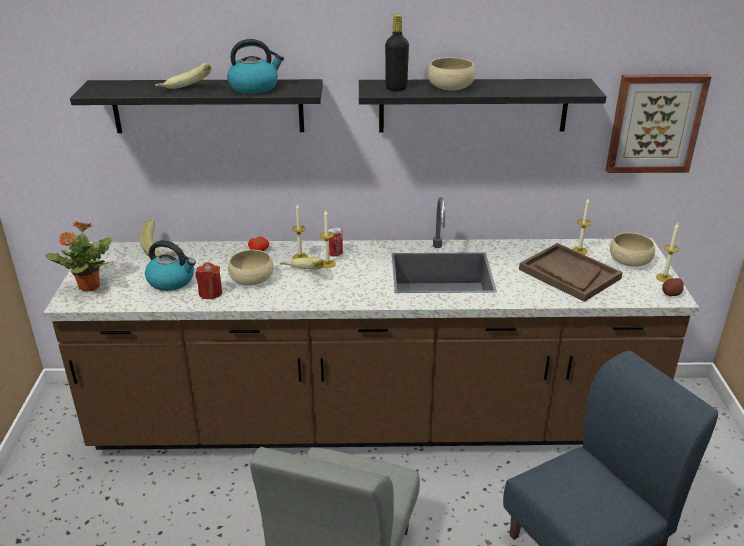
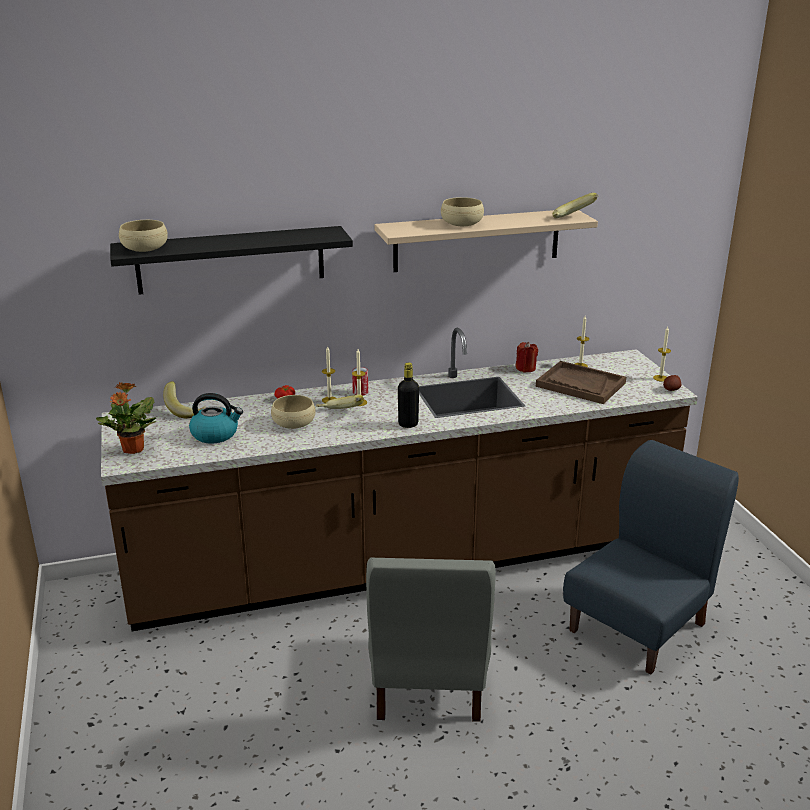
camera: 15 degrees left, 5 degrees down
banana [155,63,211,89] -> banana moved to [552,193,598,218]
red candle [195,263,222,299] -> red candle moved to [516,342,538,372]
kettle [227,39,284,94] -> none
black shelf [359,79,607,133] -> beige shelf [375,210,598,272]
black bottle [385,15,409,91] -> black bottle moved to [398,363,419,428]
picture [606,74,711,173] -> none
beige bowl [610,233,655,267] -> beige bowl moved to [119,220,168,252]

